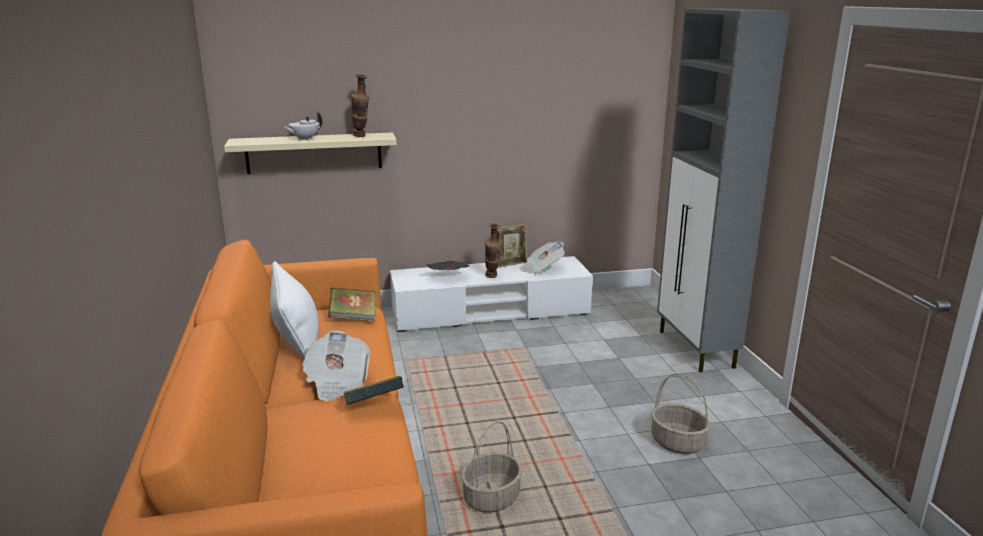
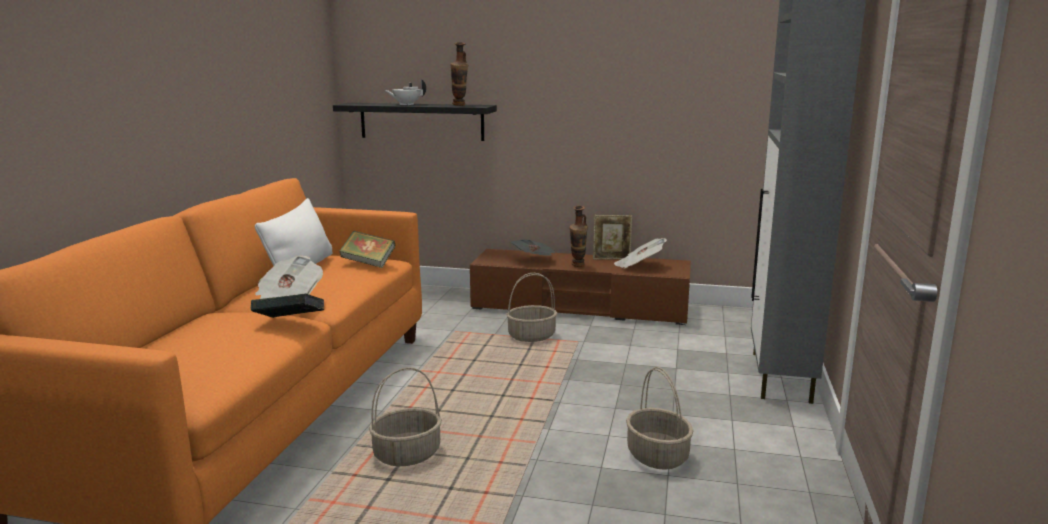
camera: 25 degrees right, 5 degrees down
beige shelf [224,132,397,174] -> black shelf [333,103,497,141]
white tv stand [390,256,593,332] -> brown tv stand [470,249,691,325]
none -> basket [506,273,557,342]

